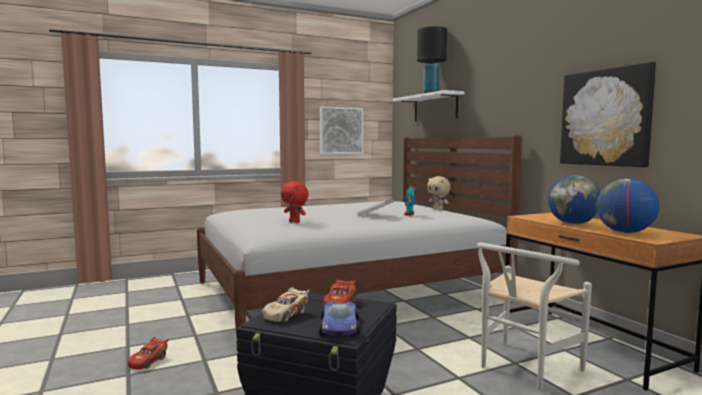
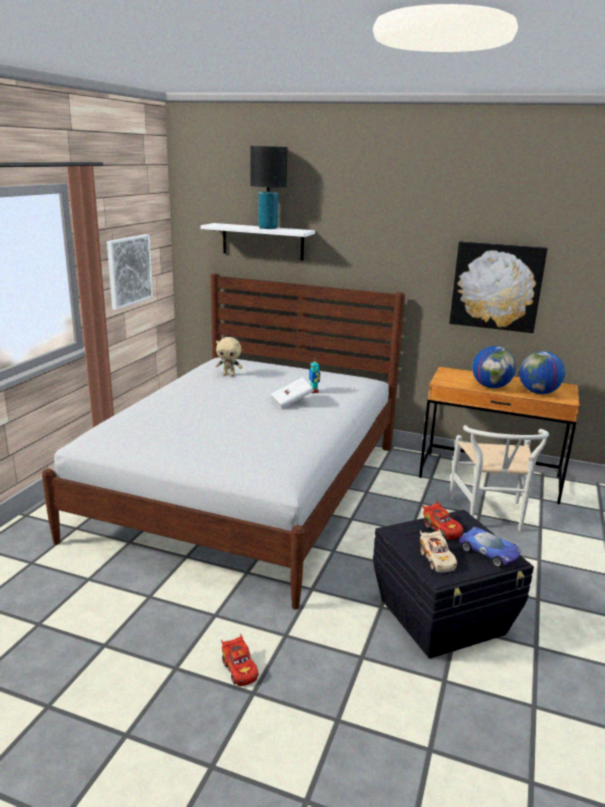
camera: 45 degrees left, 15 degrees up
red plush toy [281,181,309,223] -> none
beige plush toy [427,176,451,210] -> beige plush toy moved to [215,337,243,376]

